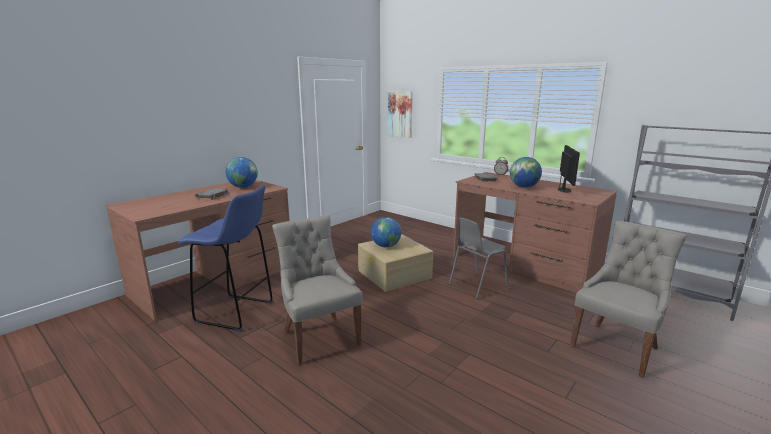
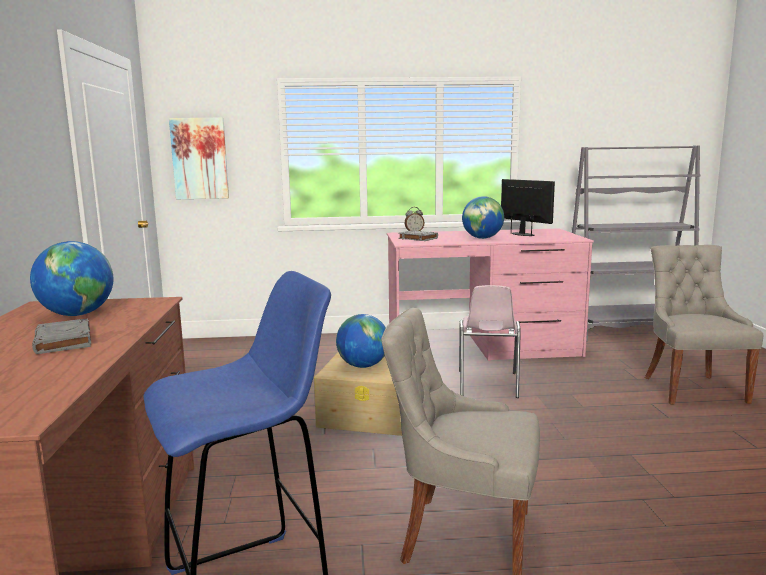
camera: 45 degrees left, 5 degrees down
grey chair [449,218,508,299] -> pink chair [459,285,521,398]
brown desk [453,172,617,293] -> pink desk [387,228,594,361]

